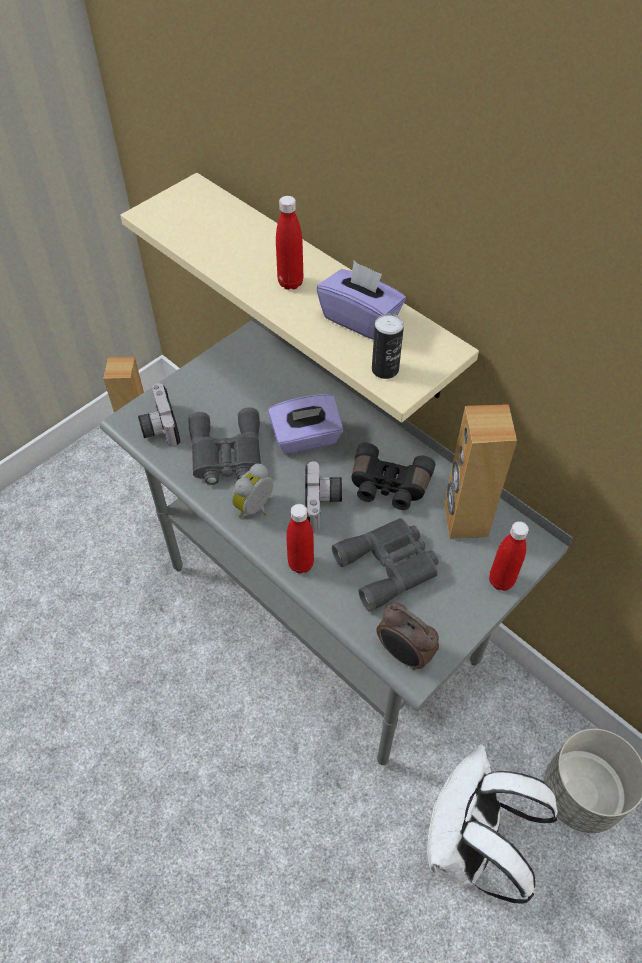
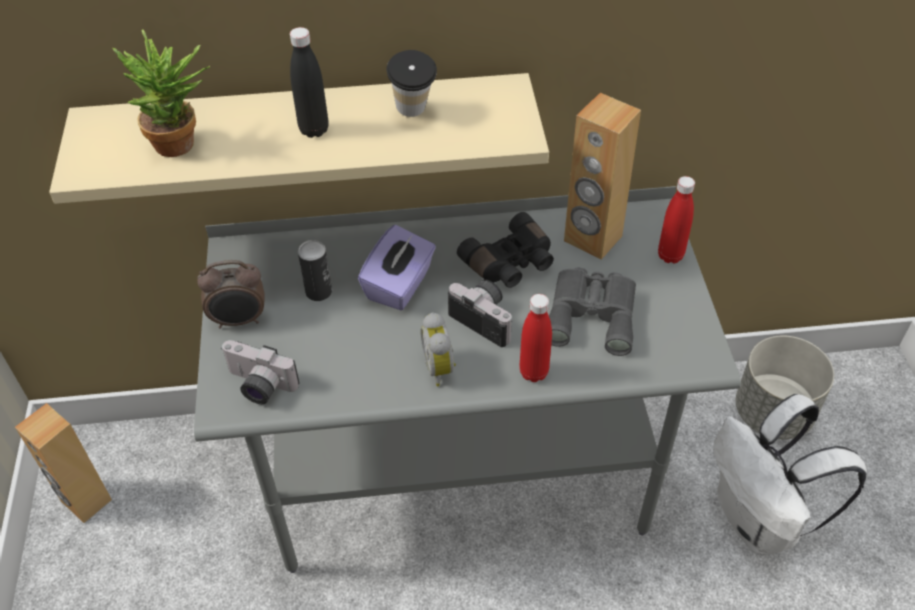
camera: 50 degrees left, 5 degrees down
grey binoculars [189,407,261,485] -> none
red bottle [276,196,303,290] -> black bottle [290,27,329,138]
purple tissue box [317,261,406,340] -> cup [387,50,437,117]
can [372,314,404,379] -> can moved to [298,240,332,301]
alarm clock [376,603,439,670] -> alarm clock moved to [197,260,265,328]
none -> potted plant [112,30,210,157]

